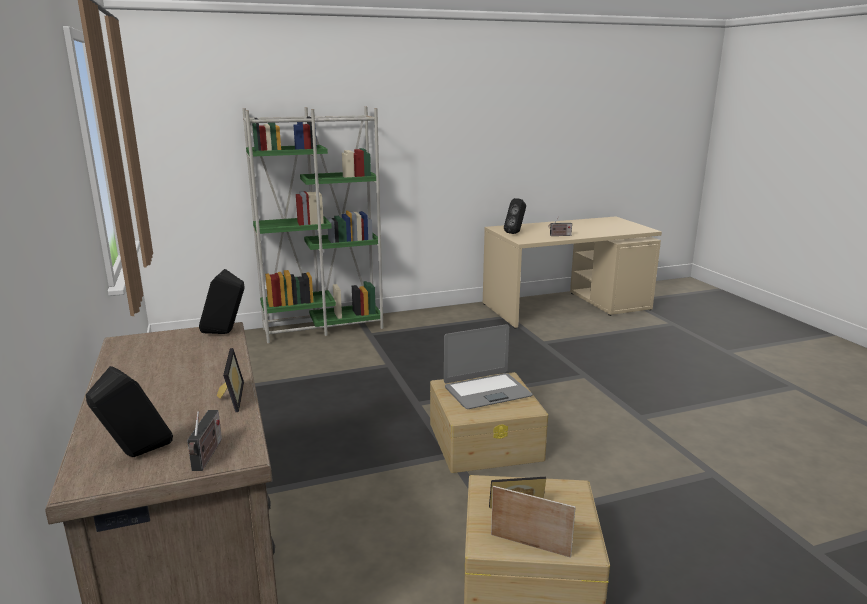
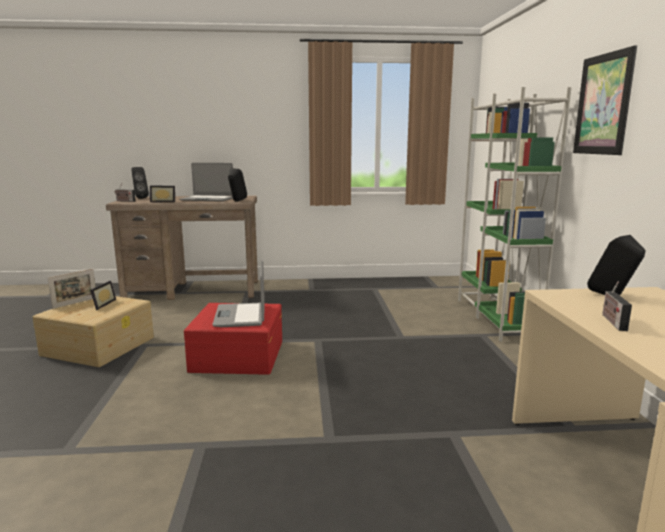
camera: 105 degrees right, 5 degrees down
beige storage box [430,372,548,473] -> red storage box [184,303,282,375]
none -> laptop [179,163,233,202]
none -> picture [573,45,637,155]

